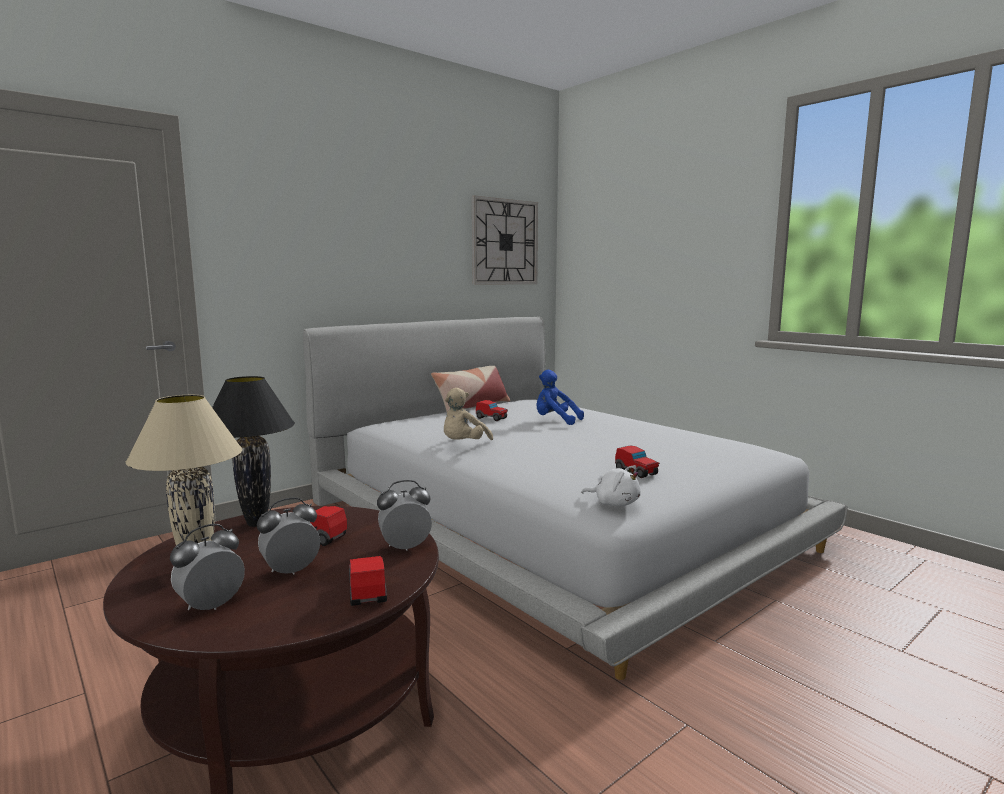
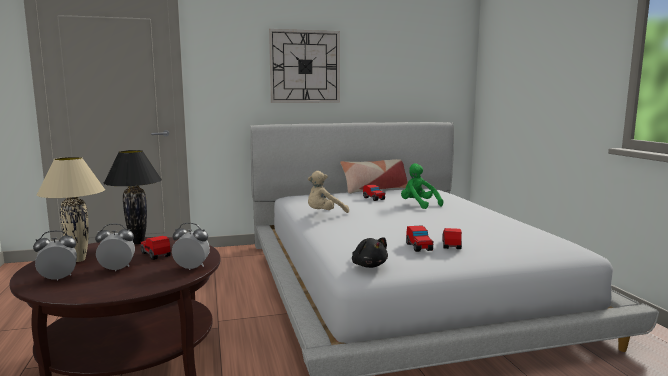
camera: 25 degrees right, 0 degrees up
toy car [349,556,387,606] -> toy car moved to [442,228,462,249]
wall clock [472,196,538,285] -> wall clock moved to [269,29,340,103]
blue plush toy [536,370,584,425] -> green plush toy [401,163,443,209]
white plush toy [582,465,641,506] -> black plush toy [352,237,388,268]

